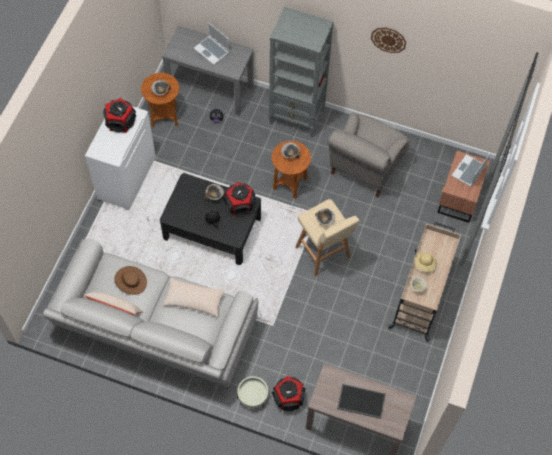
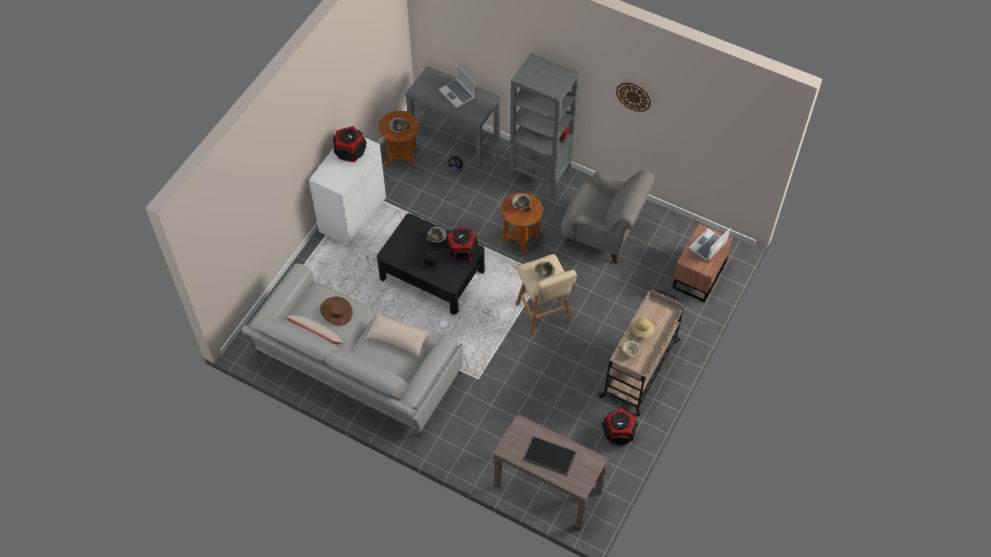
camera: 10 degrees right, 5 degrees down
beige planter [237,376,269,409] -> none
speaker [272,376,306,411] -> speaker moved to [602,408,638,445]
grey armchair [327,113,410,197] -> grey armchair turned 105 degrees counterclockwise [561,170,654,264]

